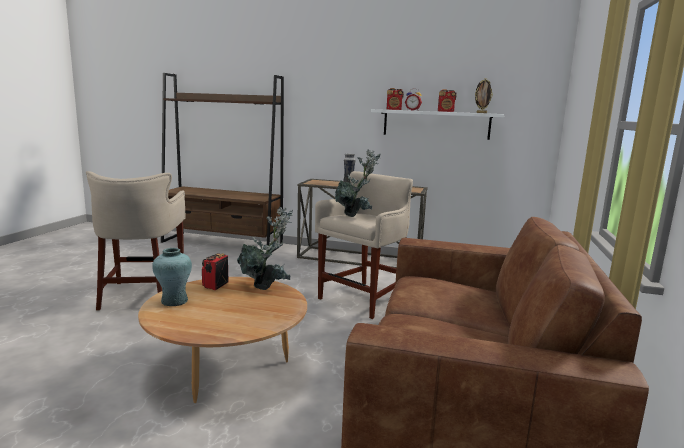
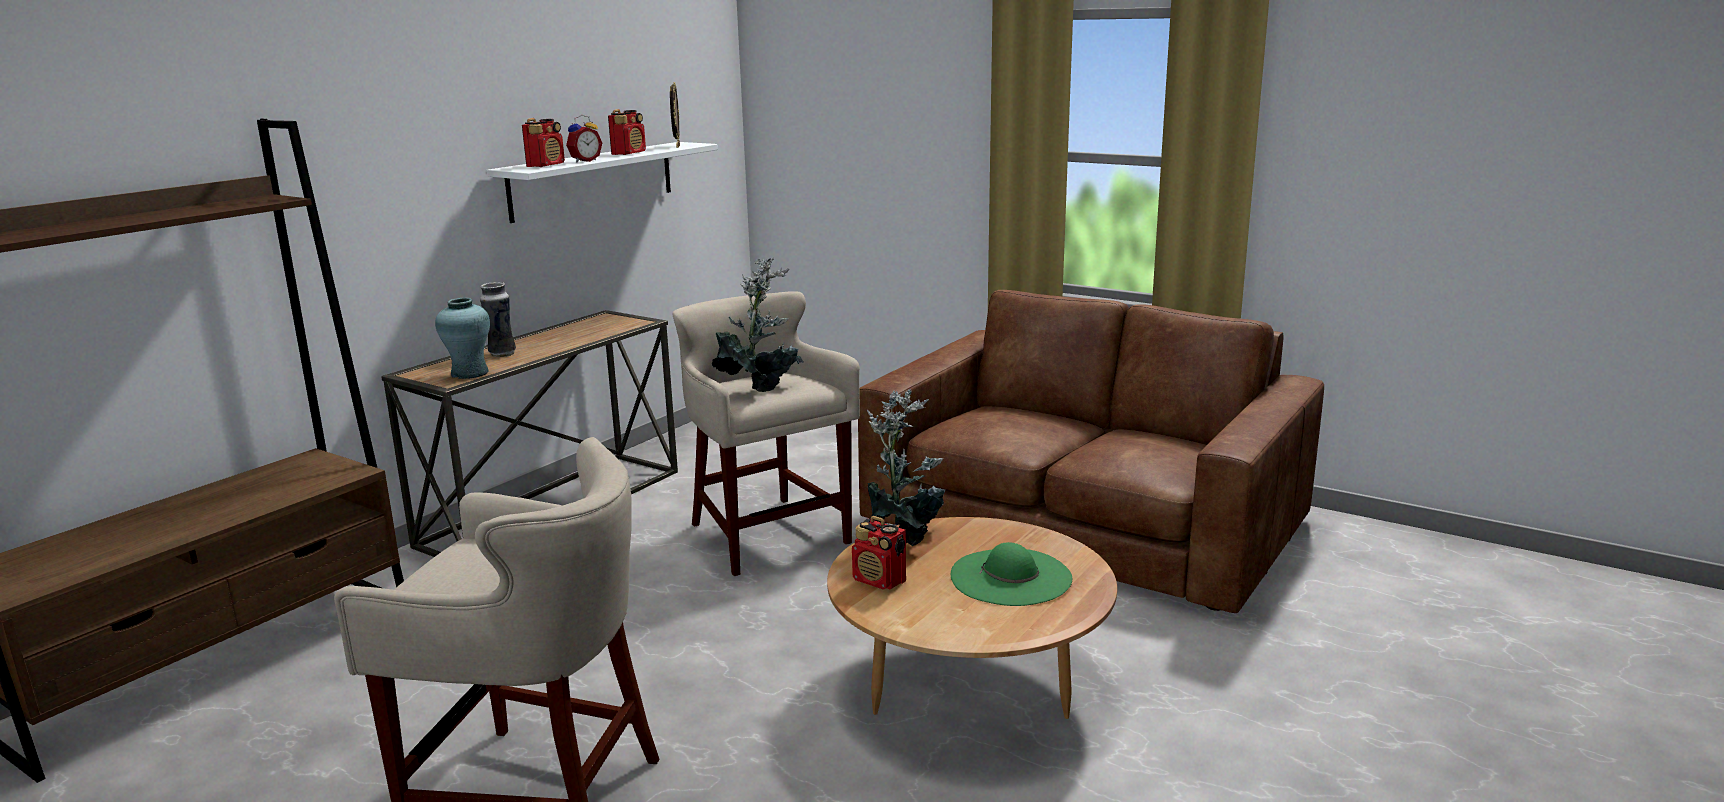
camera: 70 degrees left, 5 degrees up
turquoise vase [152,248,192,306] -> turquoise vase moved to [435,298,490,379]
none -> green hat [950,542,1072,606]

